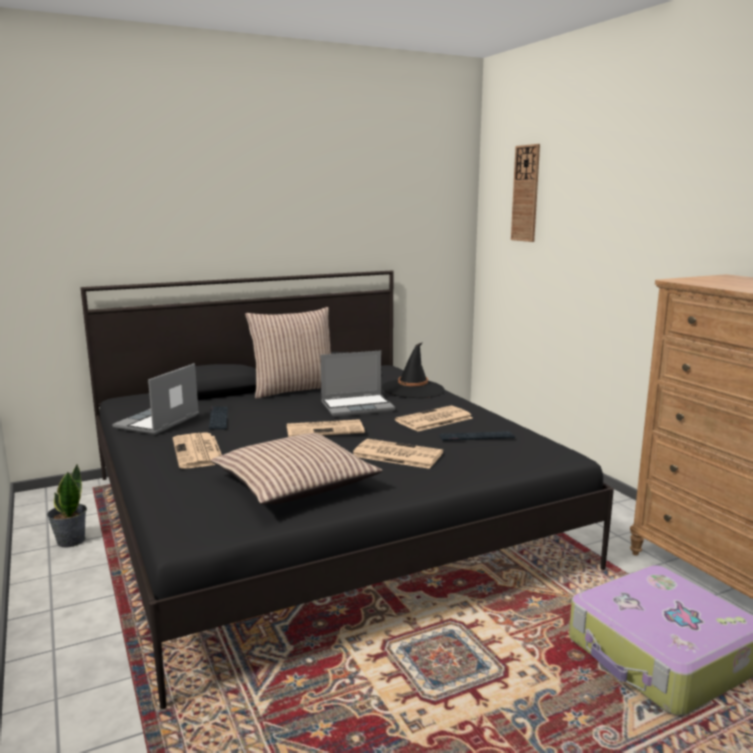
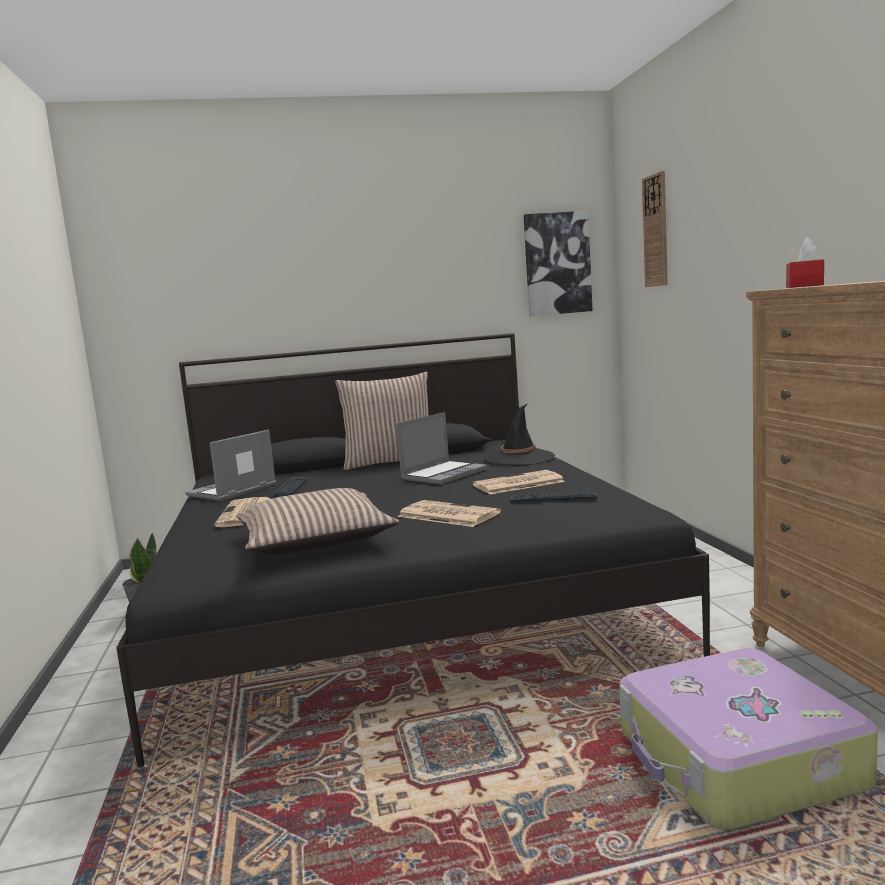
camera: 15 degrees right, 5 degrees down
newspaper [287,419,365,437] -> none
laptop [321,351,395,417] -> laptop turned 45 degrees counterclockwise [396,412,487,485]
none -> picture [524,211,593,316]
none -> red tissue box [786,238,824,288]

